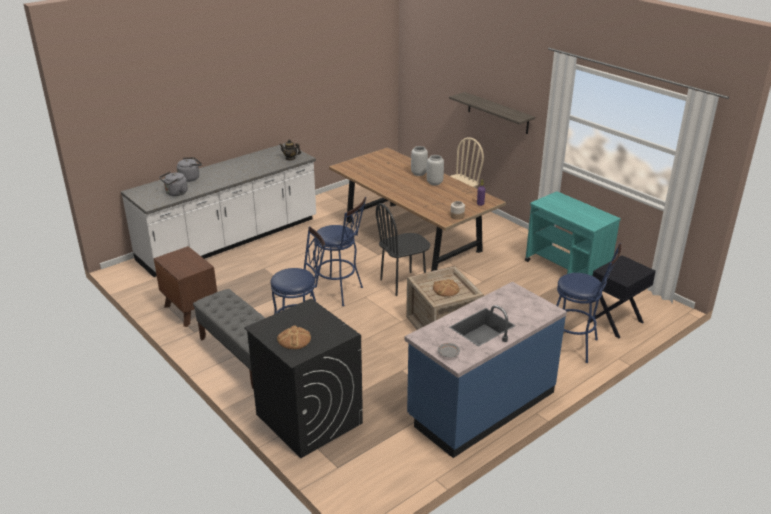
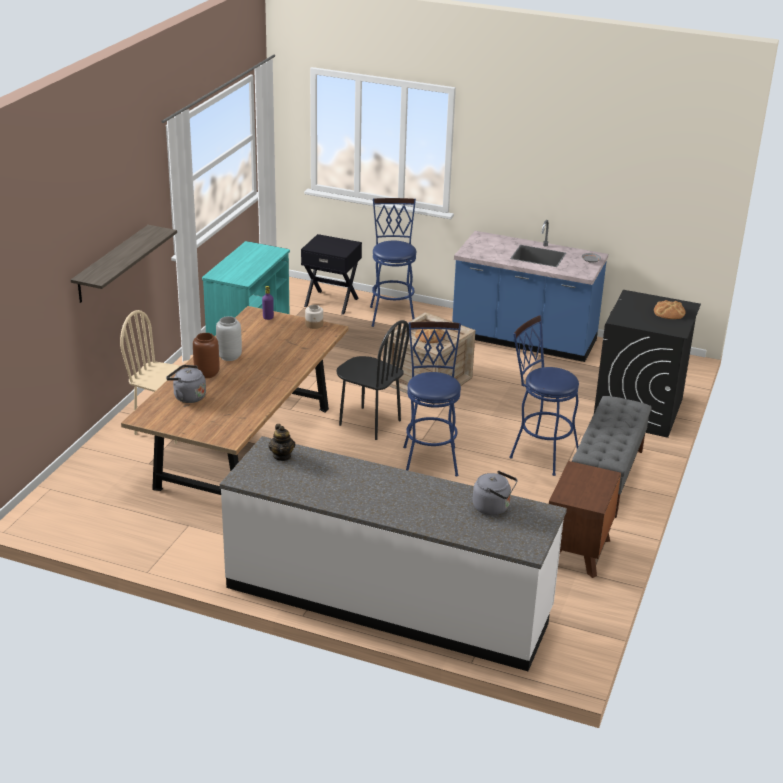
camera: 120 degrees left, 0 degrees up
grey kettle [177,157,202,182] -> grey kettle moved to [166,365,206,403]
grey vase [411,146,428,176] -> brown vase [193,333,220,378]

